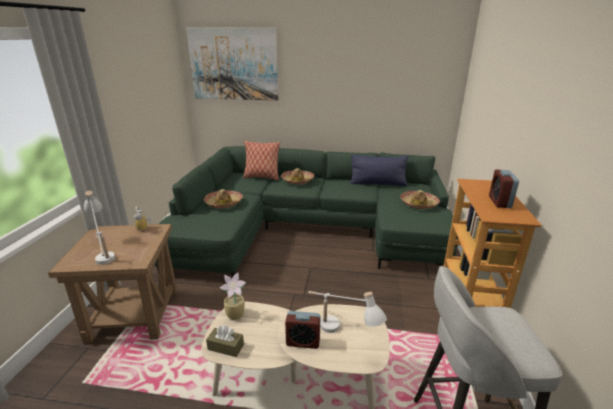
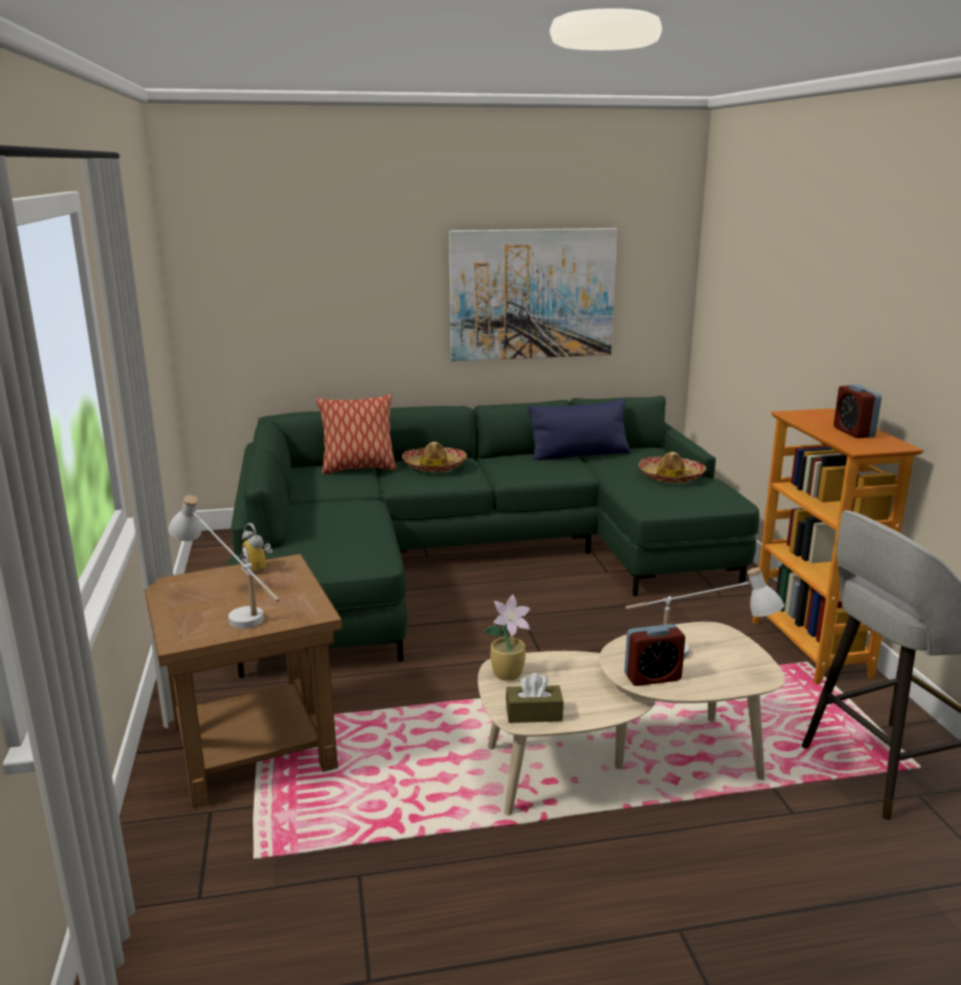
camera: 20 degrees left, 5 degrees down
picture [186,28,278,101] -> picture moved to [449,228,617,361]
hat [204,189,243,208] -> none

